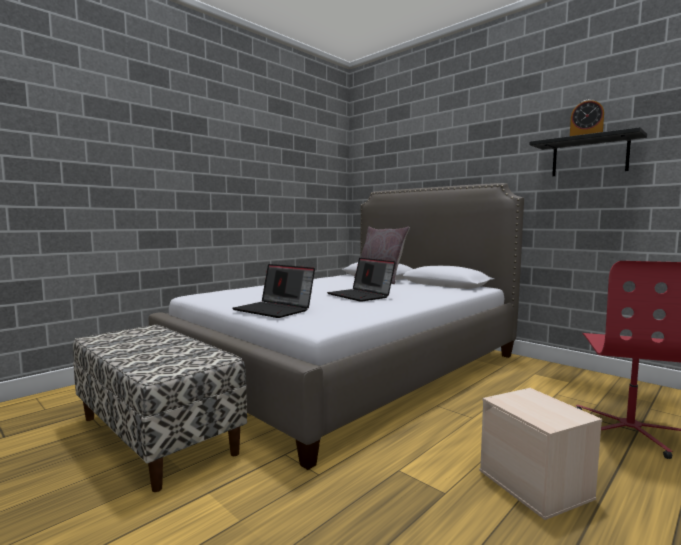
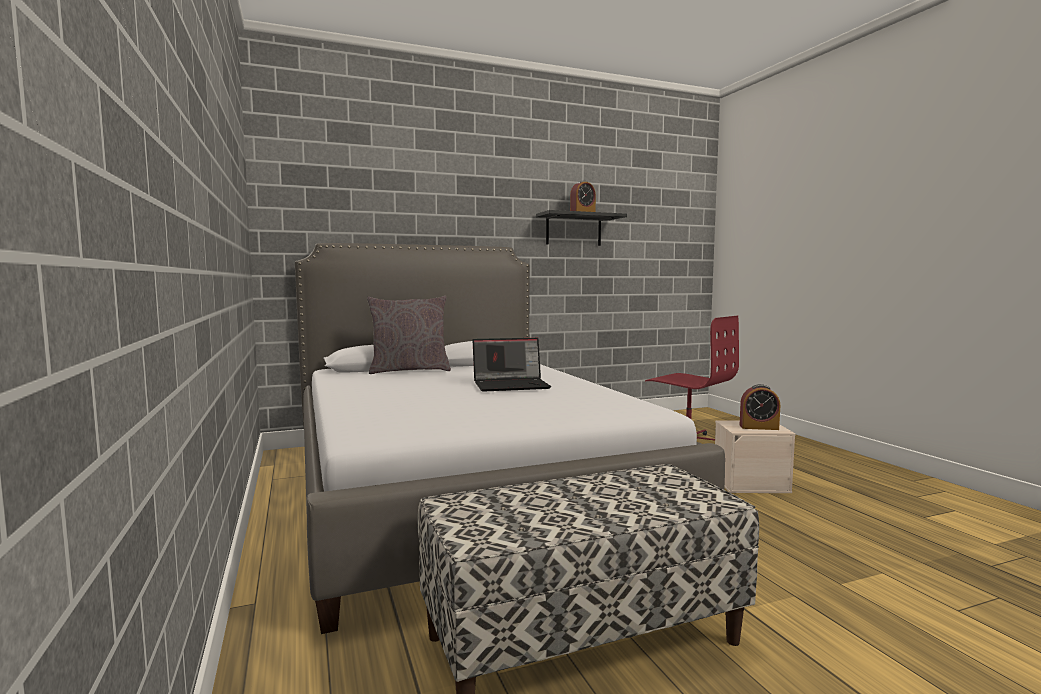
camera: 65 degrees left, 0 degrees up
laptop [232,264,315,318] -> none
none -> alarm clock [740,384,780,430]

